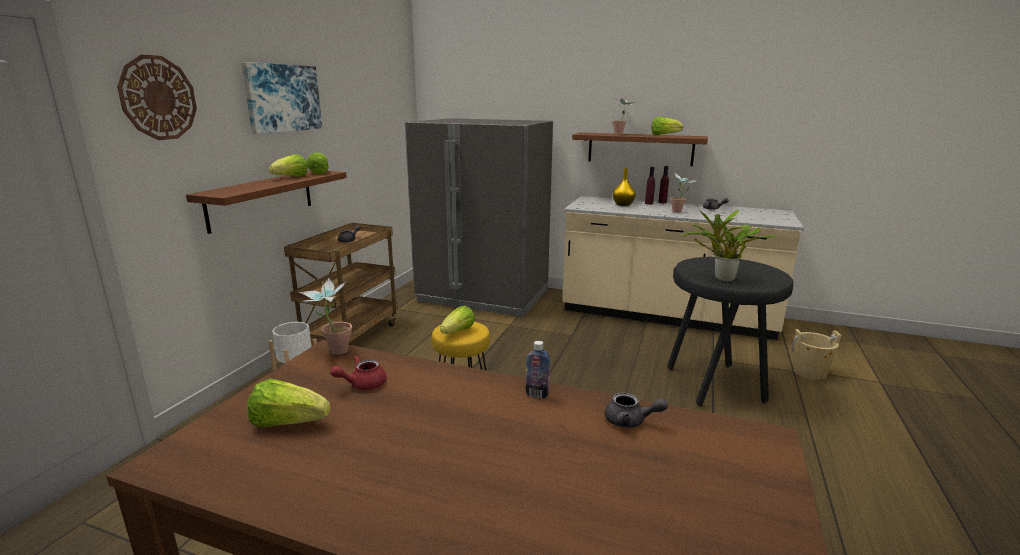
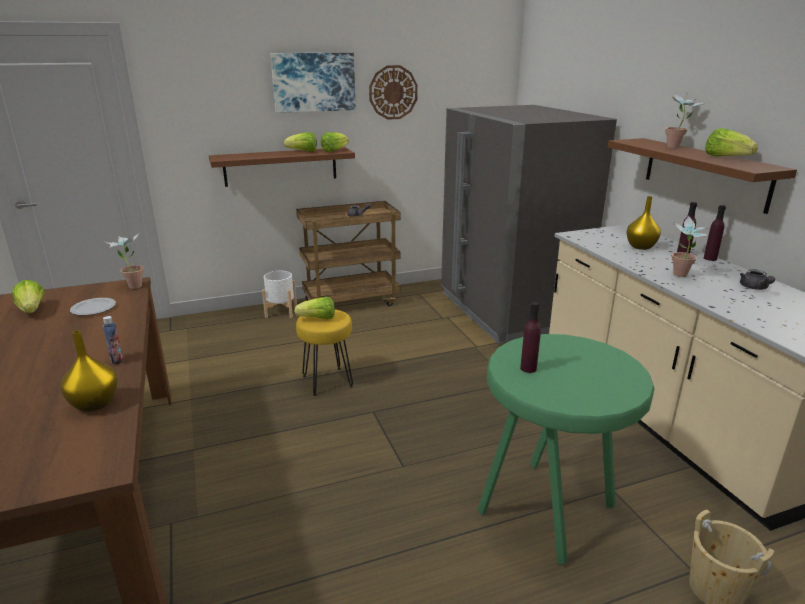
camera: 50 degrees right, 5 degrees up
wall clock [117,55,197,140] -> wall clock moved to [369,65,418,120]
red teapot [330,356,387,390] -> plate [70,298,116,316]
grey teapot [605,392,668,428] -> yellow vase [60,331,118,412]
black stool [667,257,794,407] -> green stool [477,334,655,565]
potted plant [682,209,776,282] -> purple bottle [520,302,541,373]

